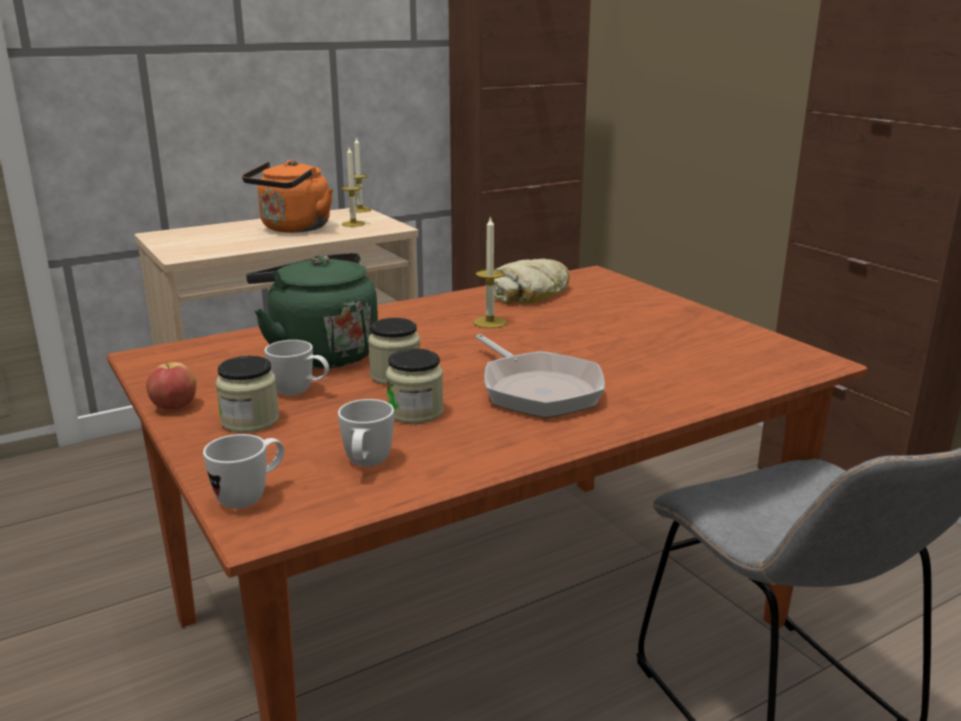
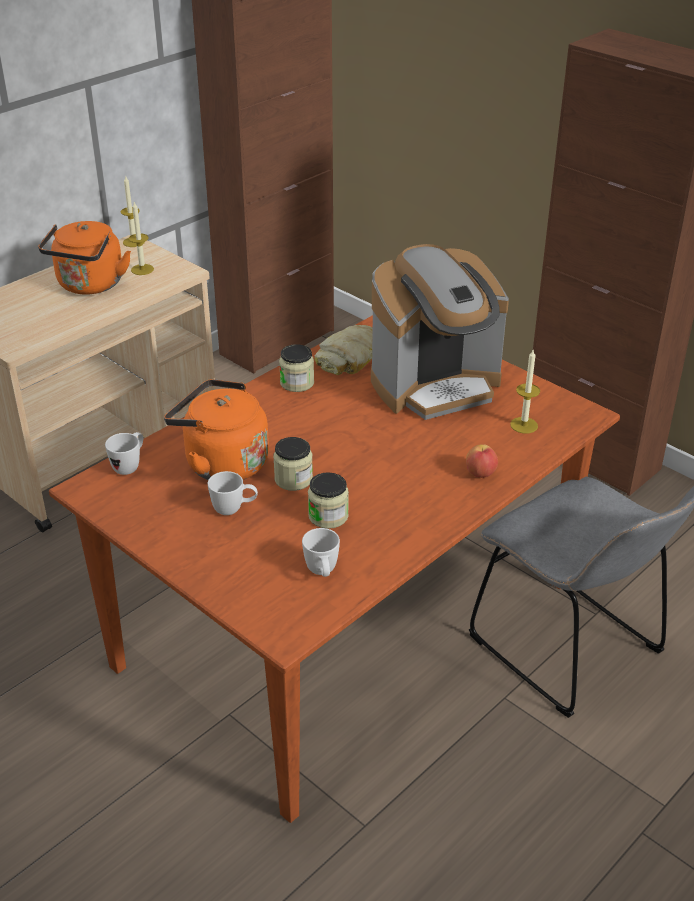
camera: 15 degrees left, 15 degrees up
apple [146,362,196,410] -> apple moved to [466,444,498,478]
white mug [203,434,284,509] -> white mug moved to [105,432,143,475]
jar [216,356,279,433] -> jar moved to [279,344,314,392]
green kettle [246,253,378,369] -> orange kettle [164,379,269,480]
candle [473,216,507,328] -> candle moved to [510,350,540,434]
frying pan [476,334,605,418] -> none
none -> coffee machine [371,244,509,420]

